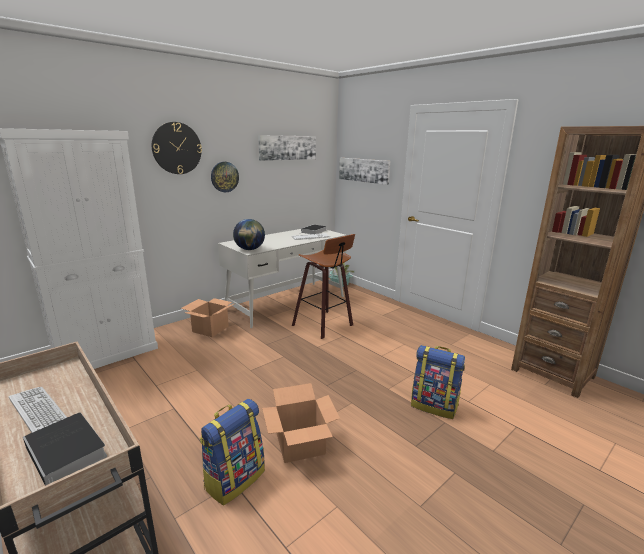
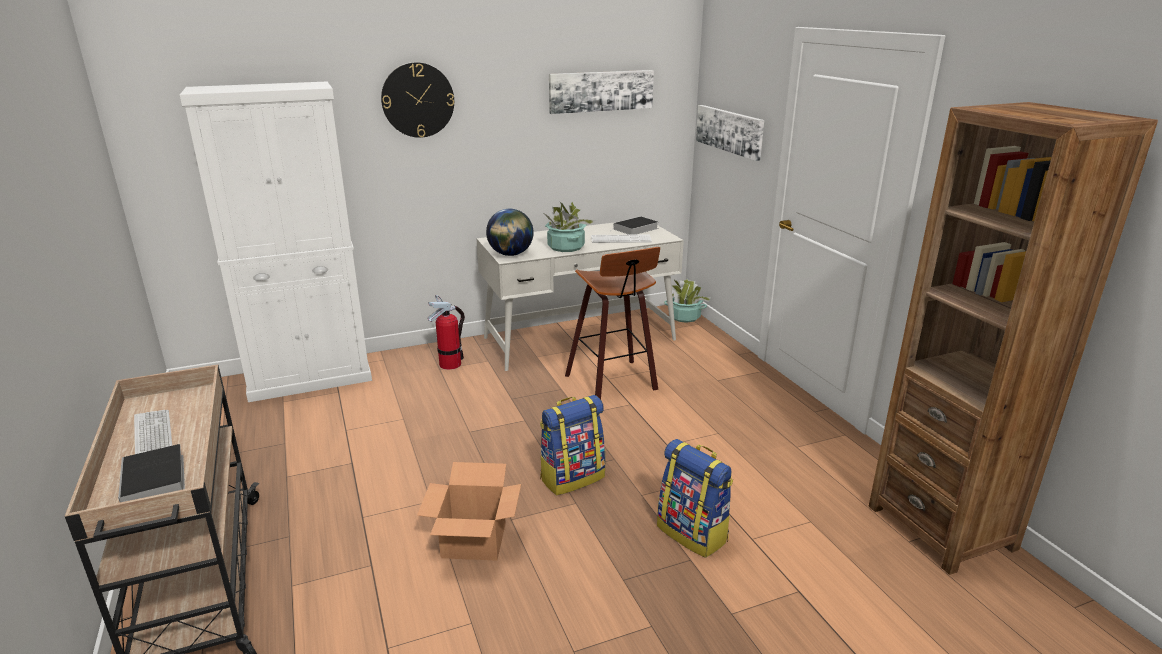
camera: 20 degrees right, 5 degrees up
cardboard box [181,298,236,337] -> fire extinguisher [428,295,465,370]
backpack [200,399,265,506] -> backpack moved to [540,395,605,495]
wall clock [211,162,239,192] -> none
none -> potted plant [545,201,596,252]

